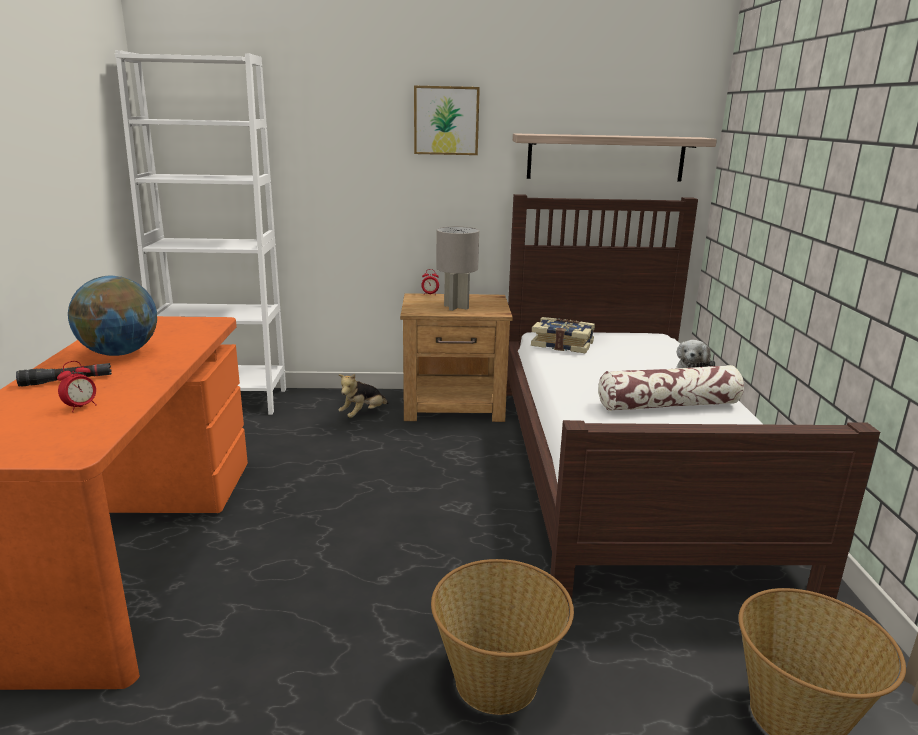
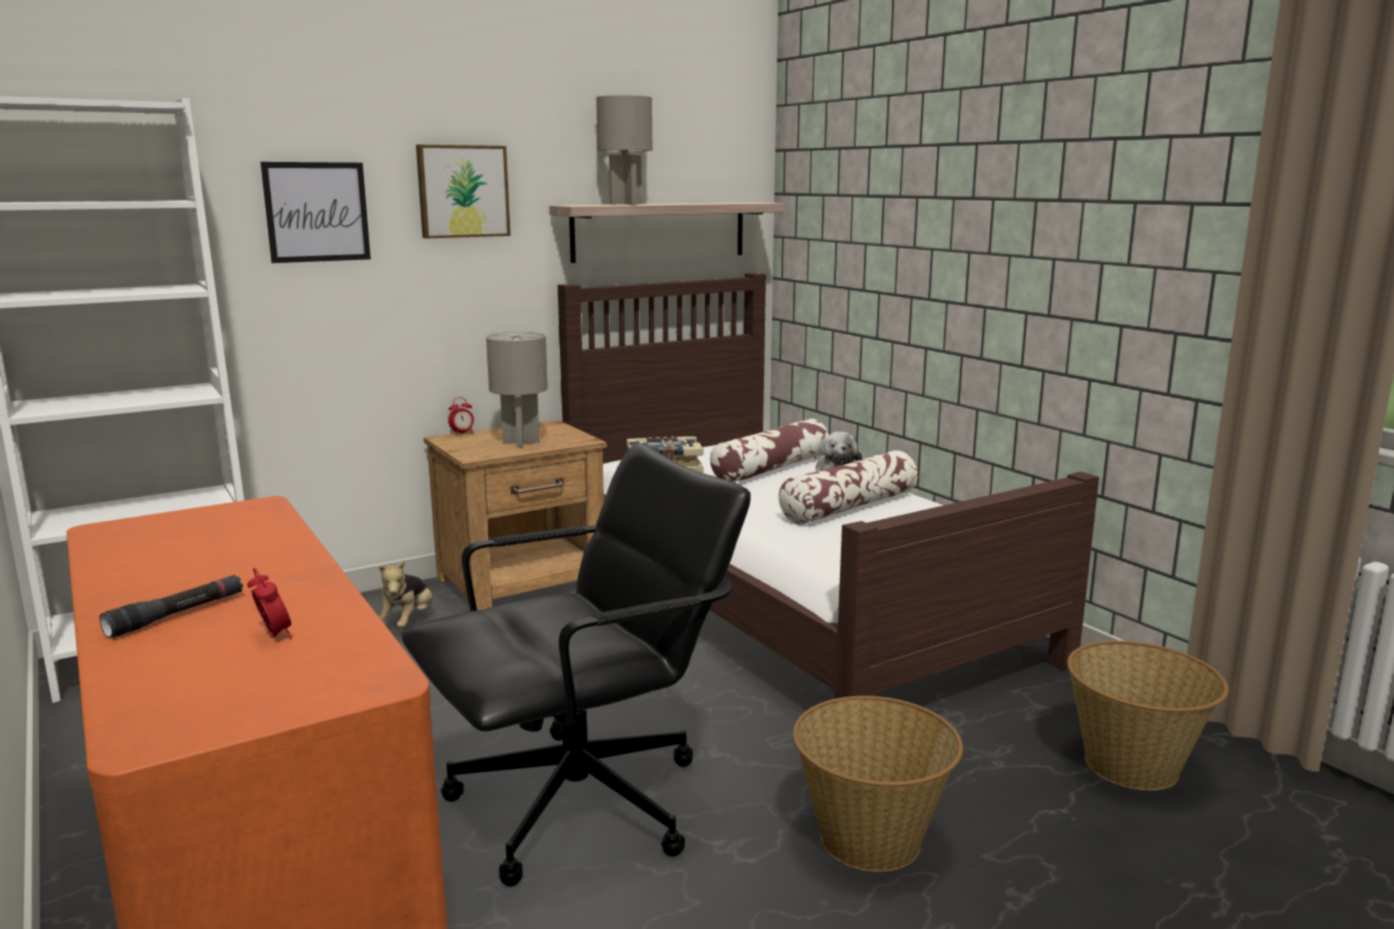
camera: 30 degrees left, 5 degrees down
alarm clock [57,361,97,412] -> alarm clock turned 45 degrees counterclockwise [247,568,292,639]
globe [68,276,157,356] -> none
none -> picture [261,162,371,263]
none -> black office chair [402,443,751,887]
none -> grey table lamp [596,95,652,205]
none -> pillow [710,419,829,483]

